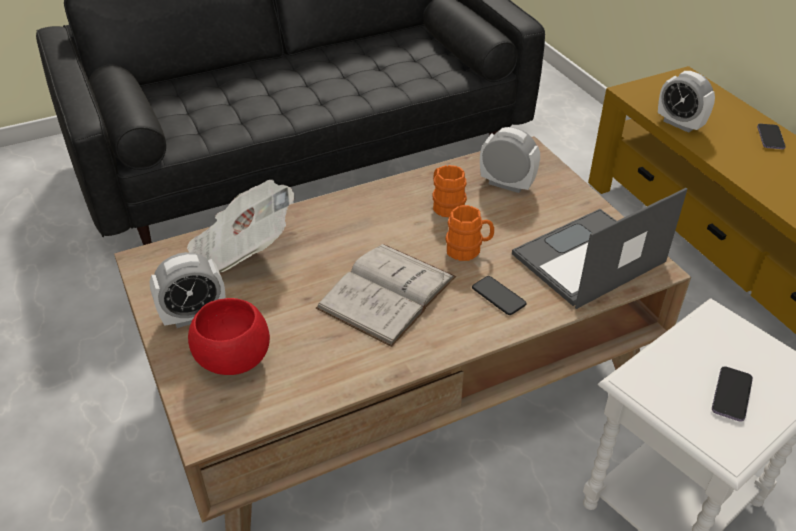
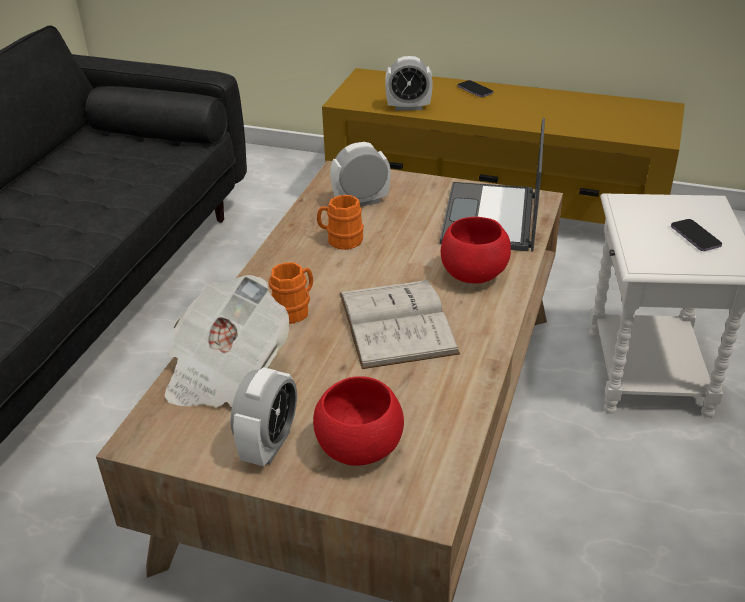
camera: 45 degrees left, 5 degrees down
orange mug [445,205,494,261] -> orange mug moved to [269,262,313,324]
phone [472,276,527,315] -> red bowl [441,217,511,283]

